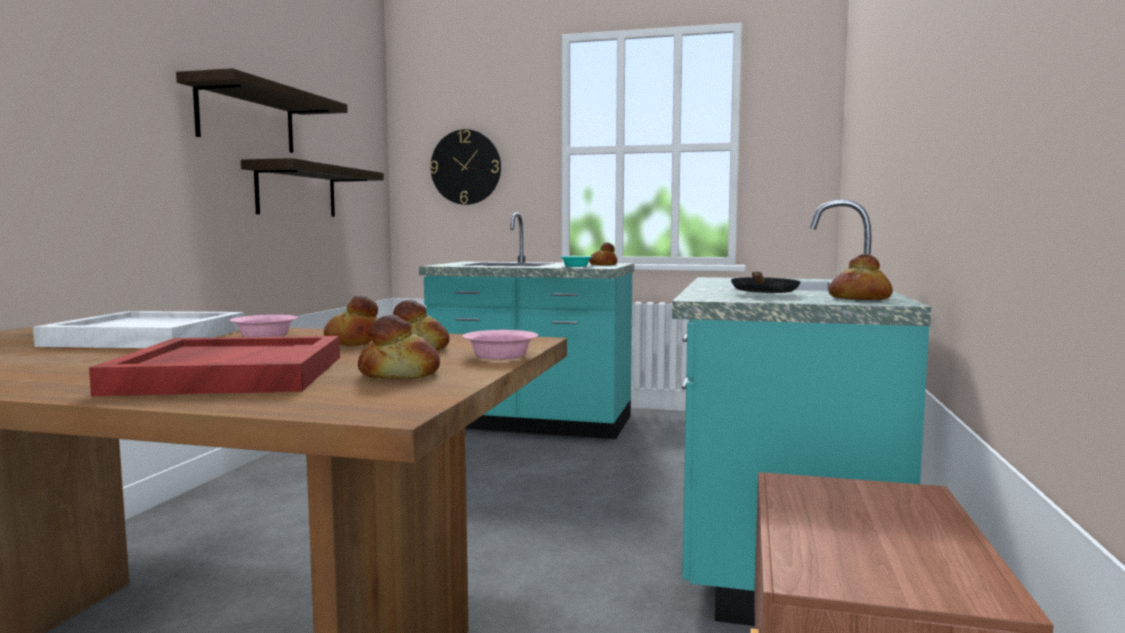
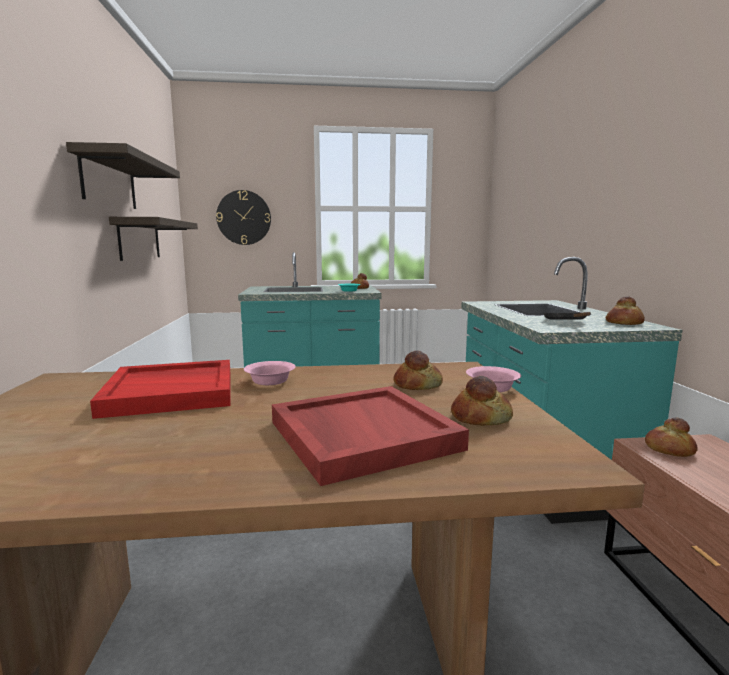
camera: 20 degrees left, 5 degrees up
white tray [33,311,244,348] -> red tray [90,360,231,419]
bread [324,296,378,345] -> bread moved to [645,418,698,457]

